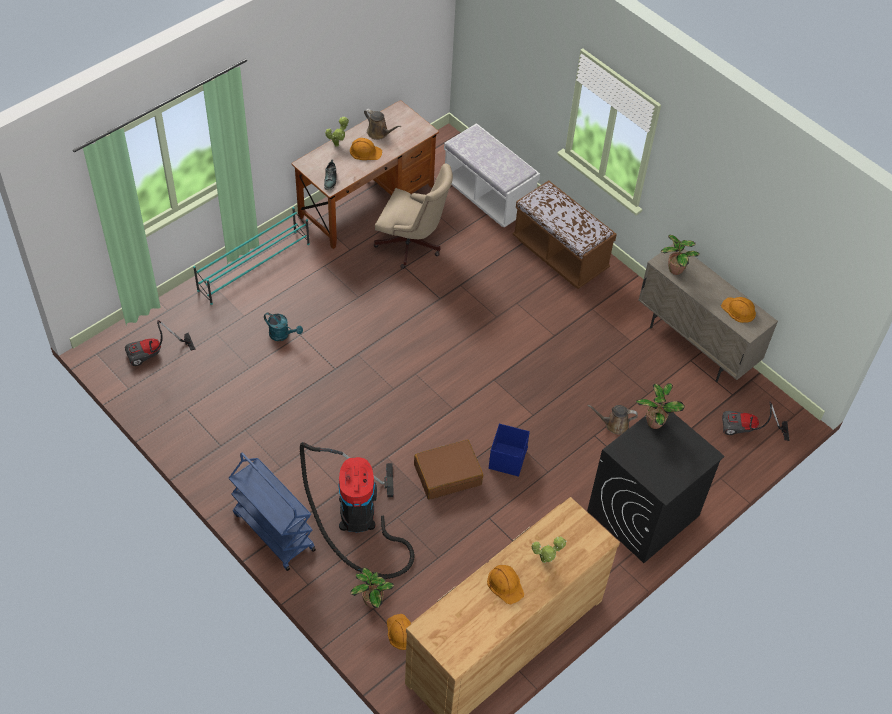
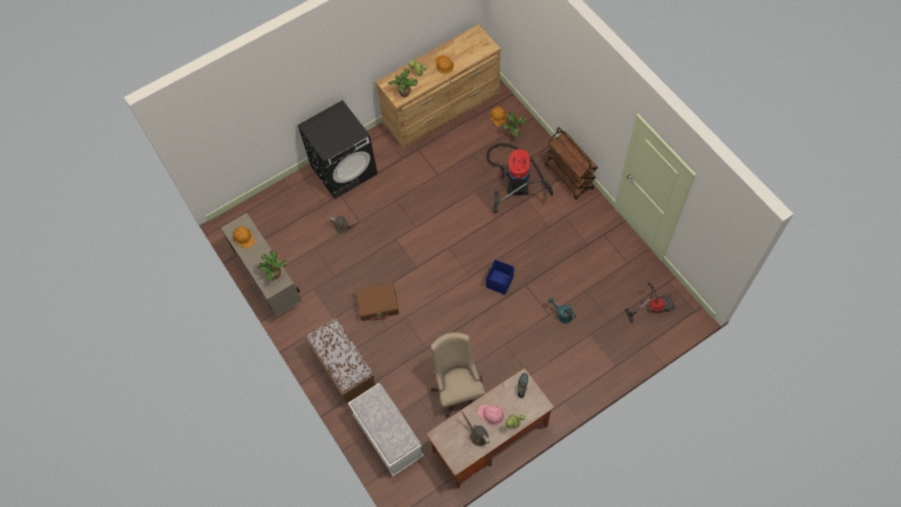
camera: 165 degrees left, 10 degrees up
turquoise shoe rack [193,207,310,305] -> none
blue cart [229,453,316,571] -> brown cart [545,127,598,200]
orange hard hat [350,138,382,160] -> pink hard hat [477,405,505,426]
beige office chair [374,164,453,269] -> beige office chair turned 45 degrees clockwise [431,332,485,417]
brown suitcase [414,439,483,500] -> brown suitcase moved to [355,283,399,321]
blue storage box [489,423,530,477] -> blue storage box moved to [486,260,514,295]
potted plant [636,383,685,429] -> potted plant moved to [388,69,418,97]
vacuum cleaner [722,402,789,441] -> none

